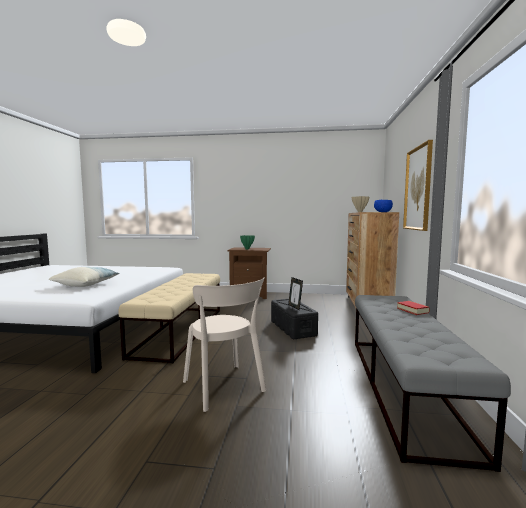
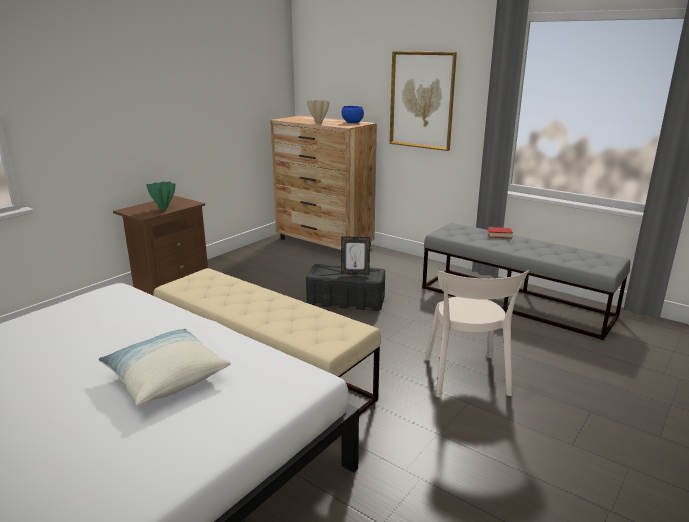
camera: 60 degrees left, 15 degrees up
beige chair [183,277,266,412] -> beige chair turned 90 degrees clockwise [425,270,529,397]

